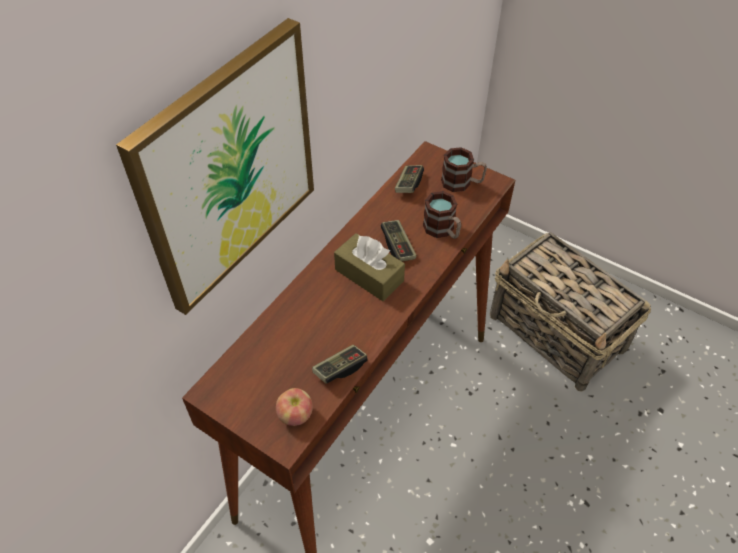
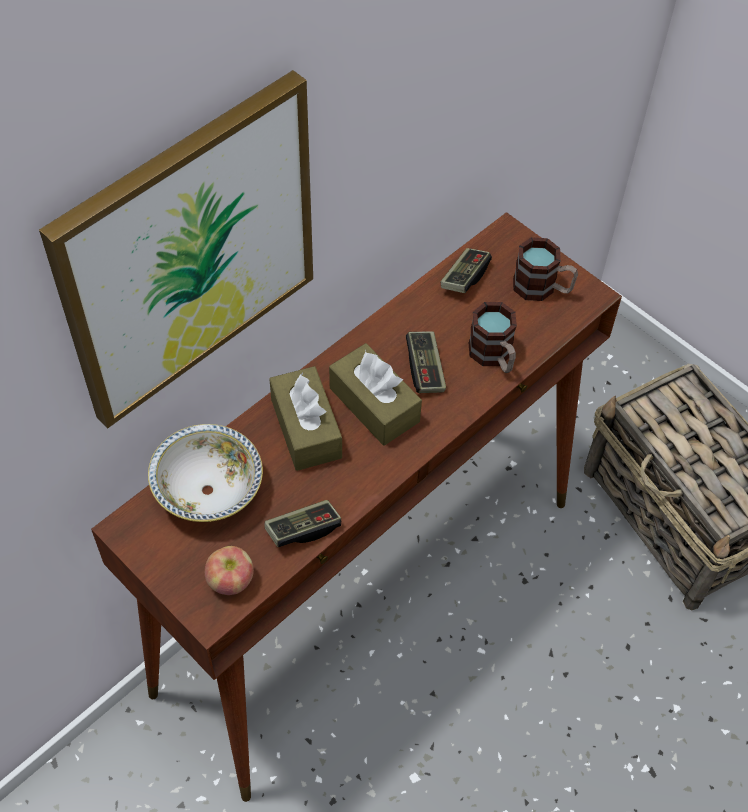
camera: 10 degrees right, 5 degrees up
none -> bowl [148,424,263,522]
none -> brown tissue box [269,366,342,471]

